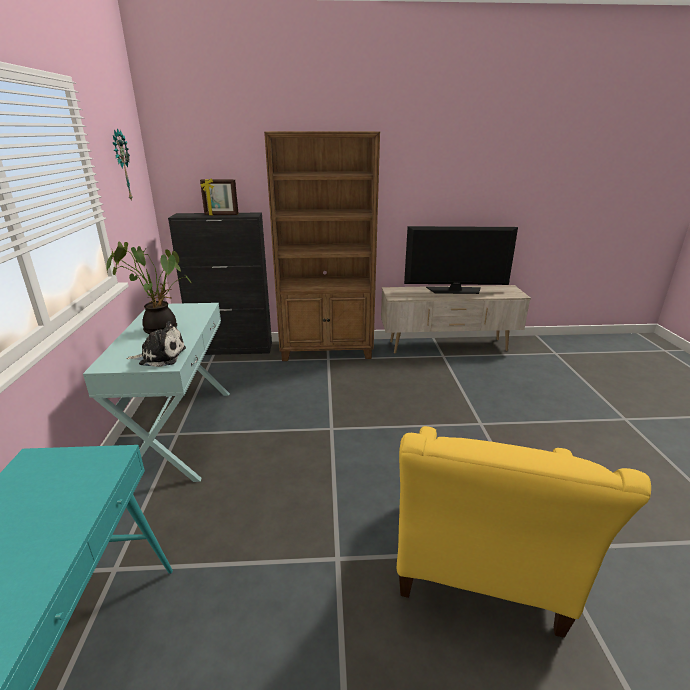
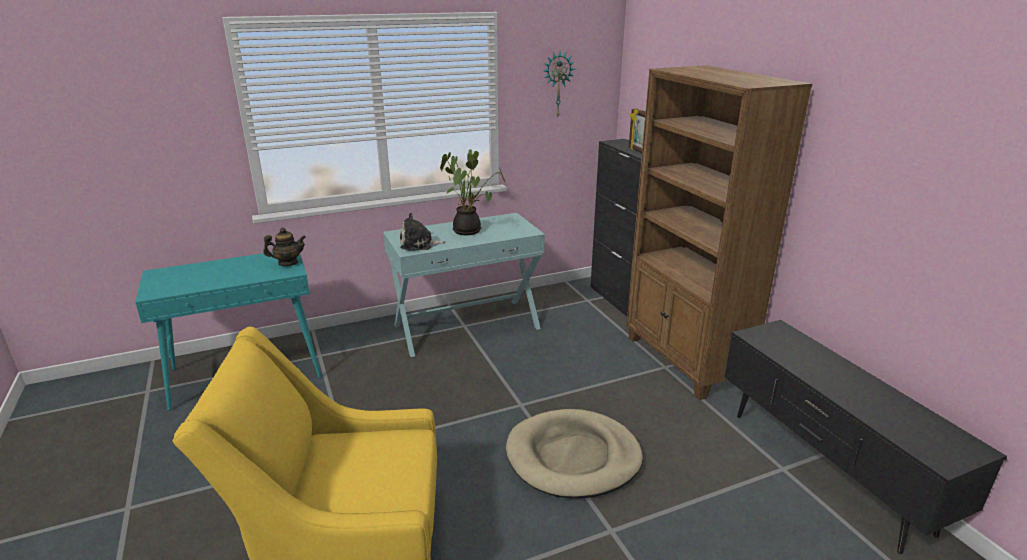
camera: 70 degrees right, 0 degrees up
plush toy [126,321,186,367] -> plush toy turned 105 degrees clockwise [400,213,446,251]
beige tv stand [381,285,531,353] -> black tv stand [725,320,1007,554]
television [404,226,518,294] -> none
none -> teapot [263,227,306,266]
none -> beige dog bed [506,409,643,498]

